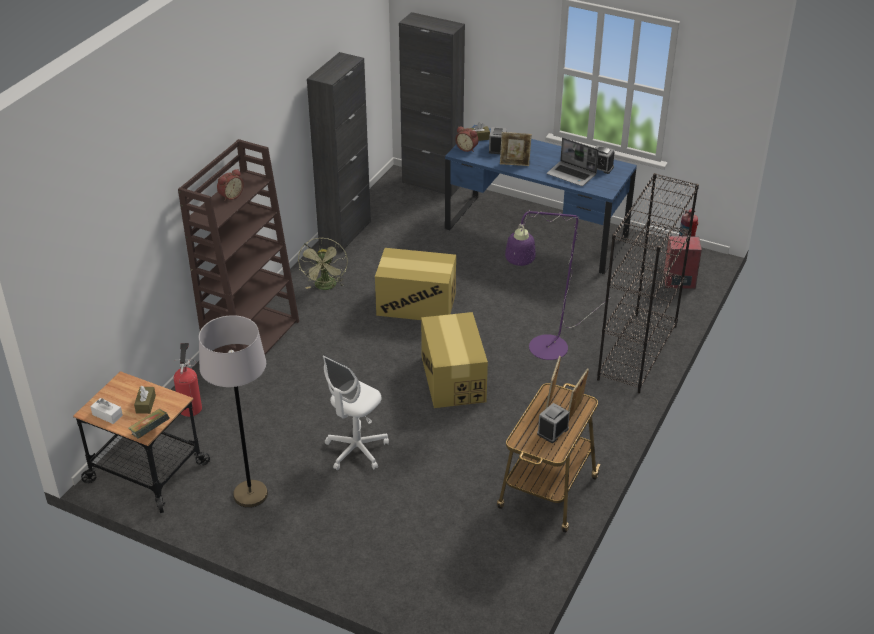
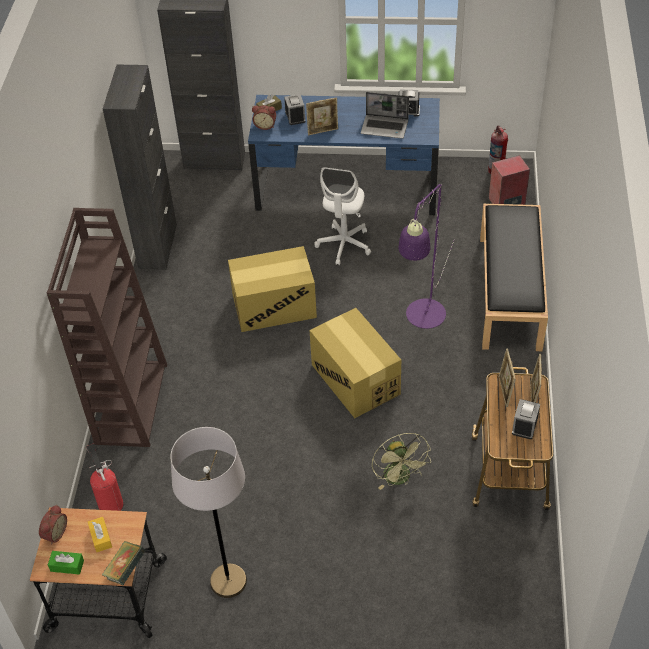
camera: 20 degrees left, 10 degrees up
white tissue box [90,398,123,424] -> green tissue box [48,551,84,575]
brown tissue box [134,386,156,414] -> yellow tissue box [88,517,112,552]
alarm clock [217,169,244,201] -> alarm clock moved to [39,505,67,544]
green fan [298,238,348,290] -> green fan moved to [372,433,431,490]
white office chair [323,355,389,470] -> white office chair moved to [314,167,371,265]
black bookcase [597,173,699,393] -> black bench [480,204,548,351]

